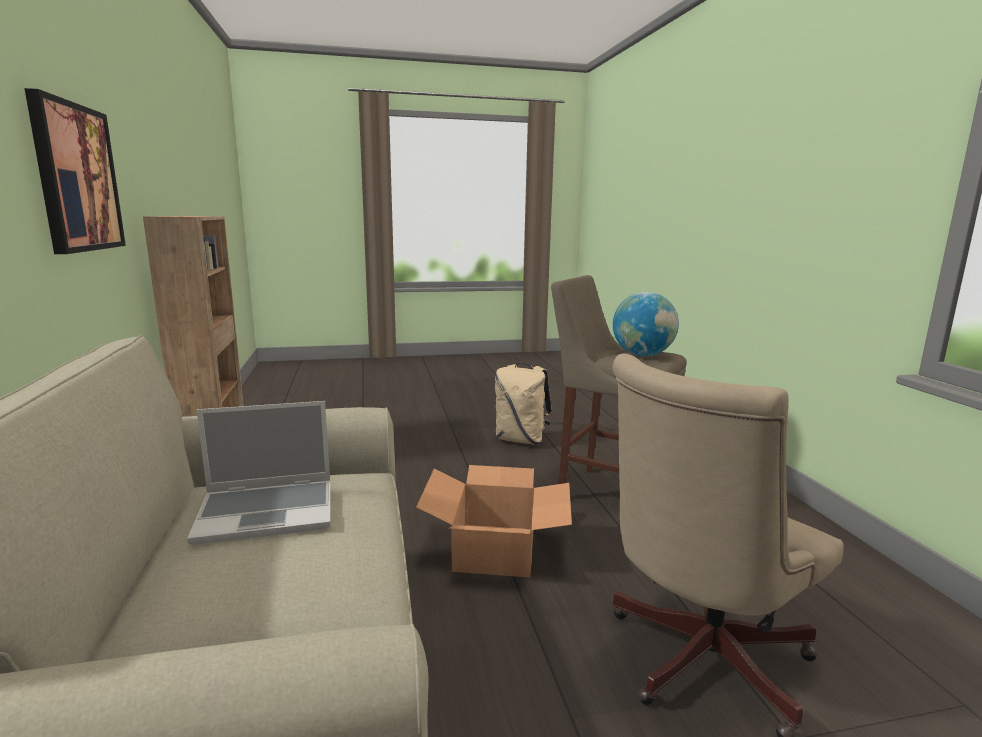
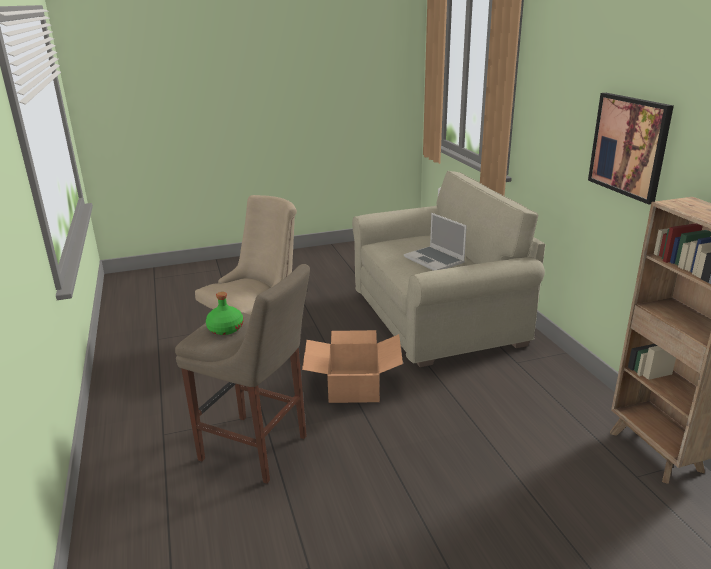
camera: 175 degrees right, 10 degrees up
laptop [187,401,331,545] -> laptop turned 105 degrees counterclockwise [404,213,467,271]
beige backpack [495,363,552,444] -> none
globe [613,292,679,356] -> green bottle [206,292,243,335]

